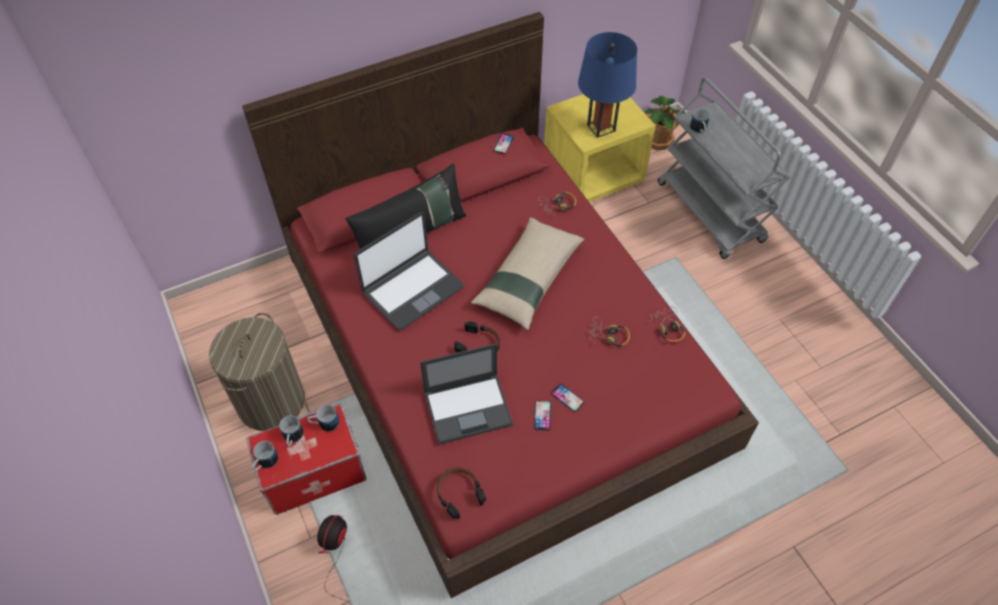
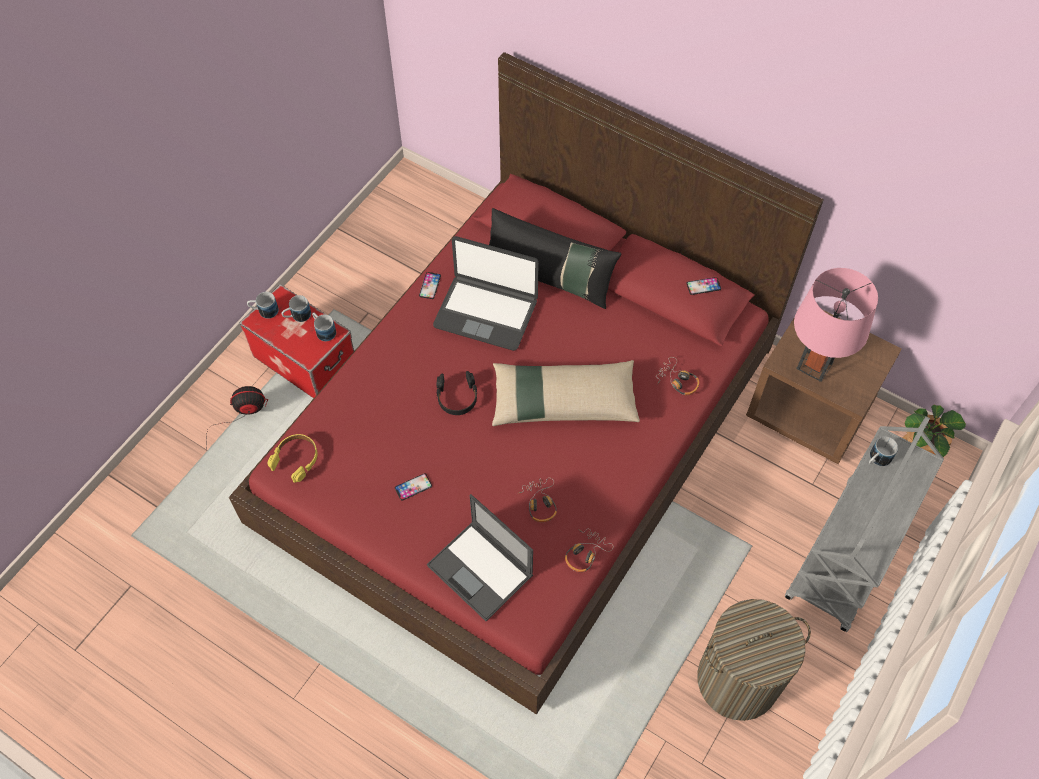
camera: 60 degrees right, 5 degrees up
laundry basket [209,313,305,431] -> laundry basket moved to [697,599,811,721]
laptop [420,344,513,444] -> laptop moved to [427,494,533,621]
black headphones [437,468,486,519] -> yellow headphones [267,434,318,483]
yellow nightstand [544,94,656,202] -> brown nightstand [746,310,902,464]
phone [551,384,584,412] -> phone moved to [419,272,441,299]
blue table lamp [578,32,637,138] -> pink table lamp [794,268,878,382]

